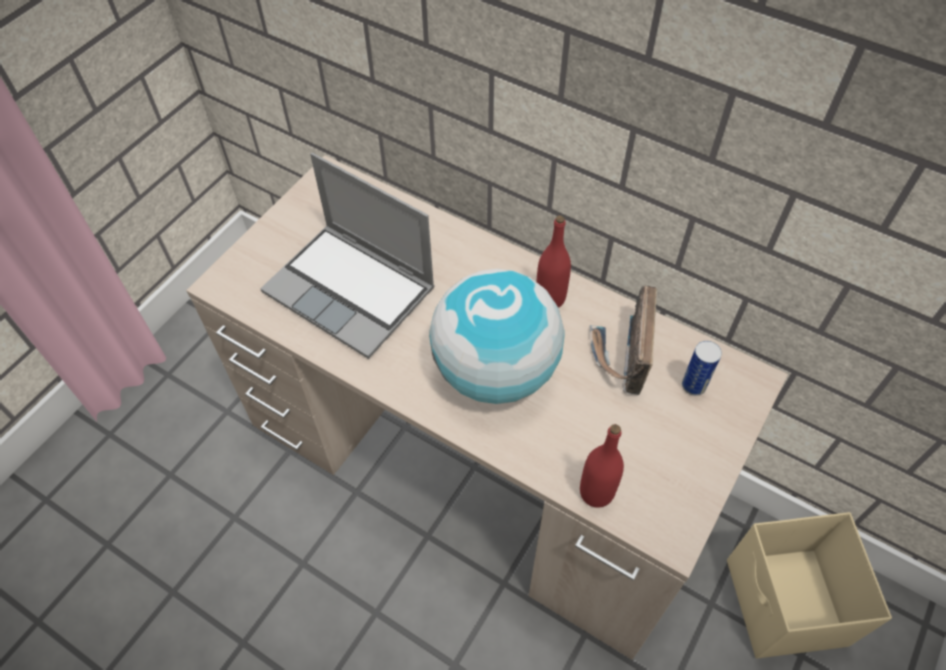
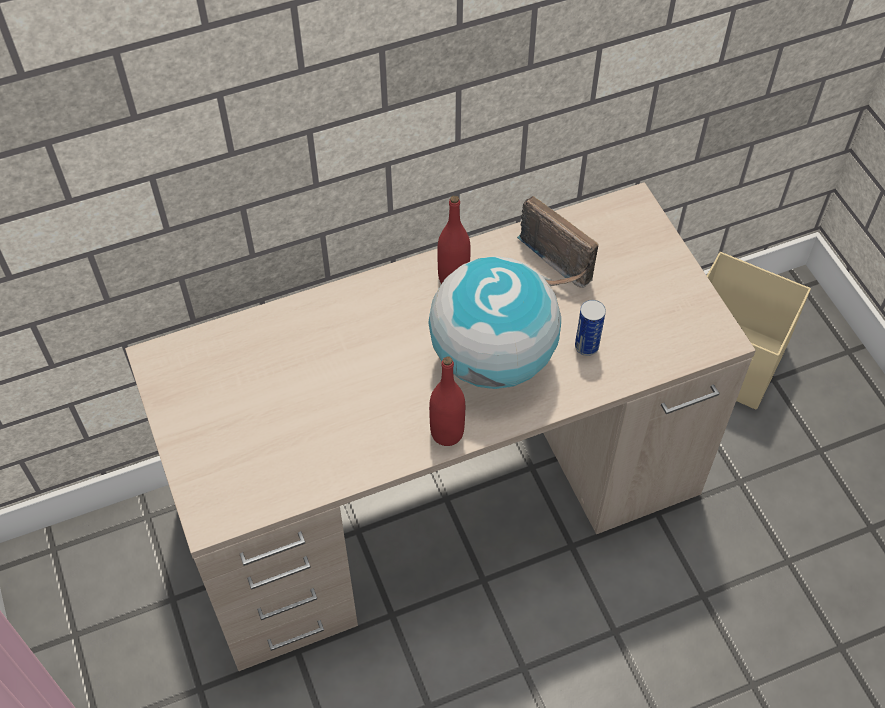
camera: 55 degrees left, 0 degrees up
laptop [260,153,435,359] -> none
red bottle [580,424,624,508] -> red bottle moved to [429,356,465,446]
can [682,341,722,396] -> can moved to [575,300,606,356]

